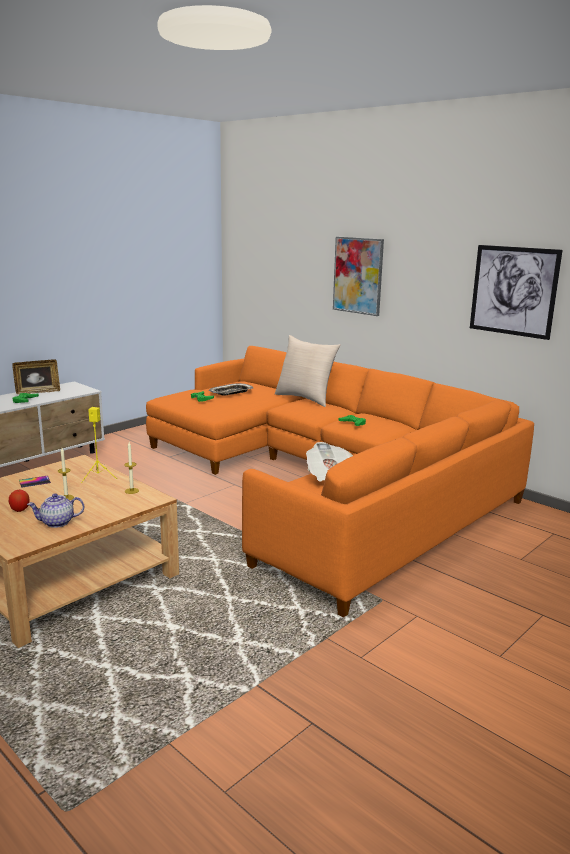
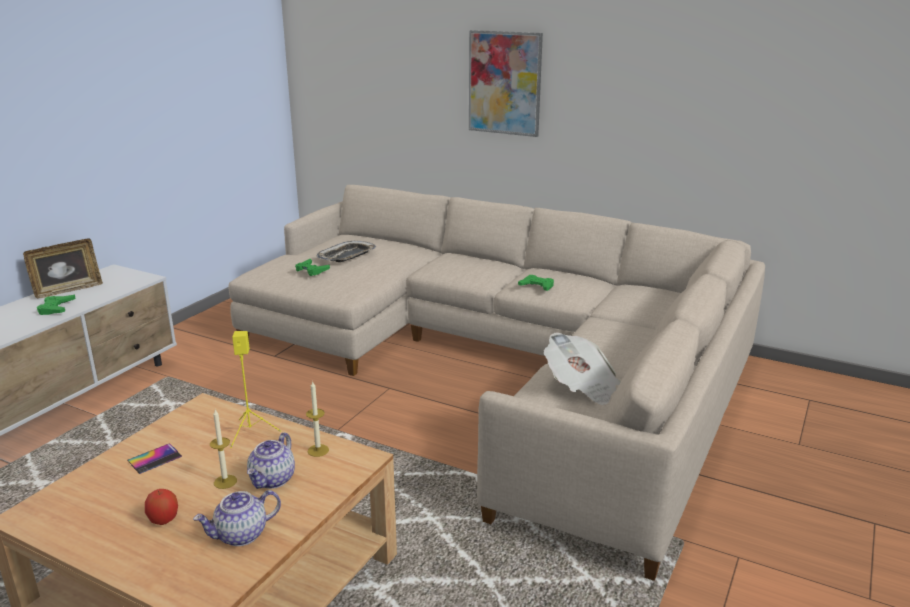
camera: 15 degrees left, 5 degrees up
orange sofa [146,346,534,618] -> beige sofa [228,185,765,581]
beige pillow [275,335,341,407] -> none
picture [470,245,563,340] -> none
none -> teapot [247,432,295,489]

